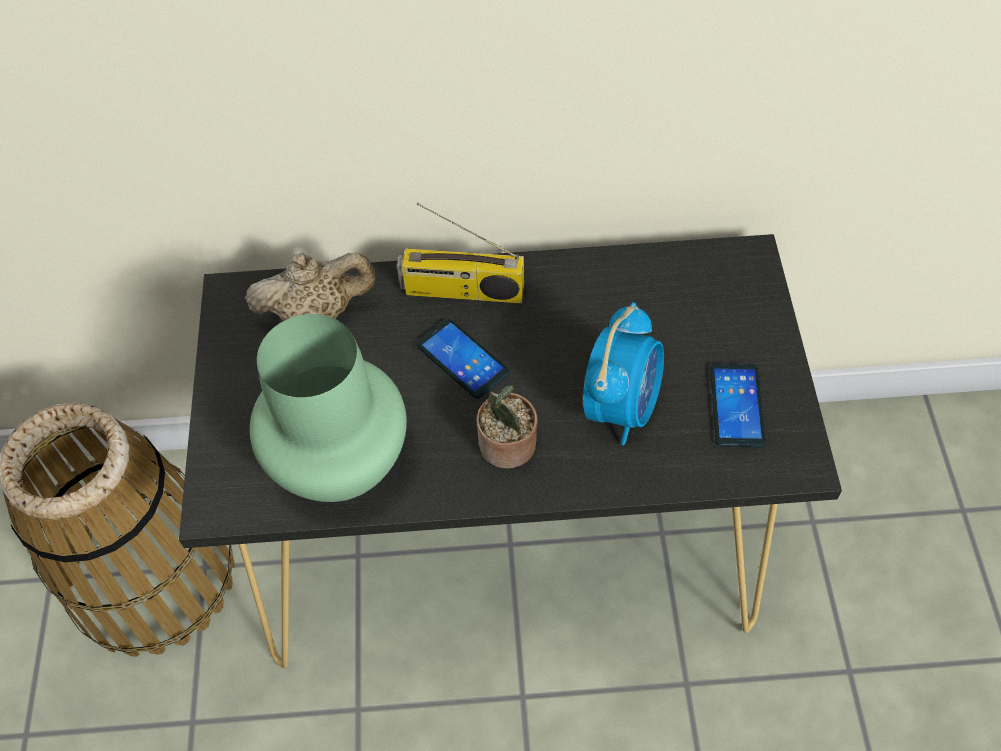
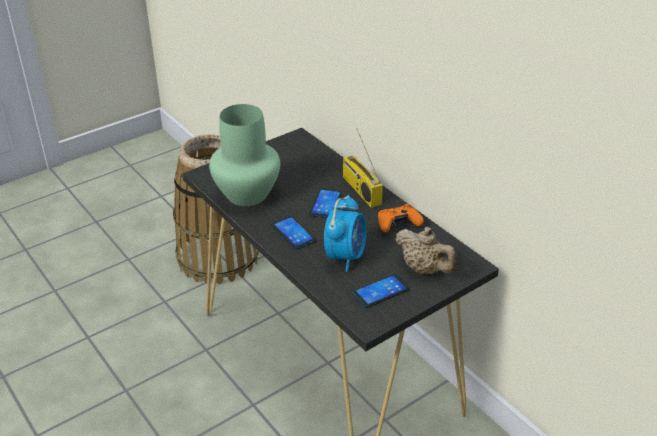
camera: 55 degrees right, 20 degrees down
beige teapot [245,252,376,321] -> beige teapot moved to [395,227,457,274]
potted plant [477,385,538,469] -> phone [271,216,316,250]
alarm clock [583,302,664,445] -> alarm clock turned 60 degrees counterclockwise [324,195,366,272]
none -> orange game controller [378,204,424,233]

